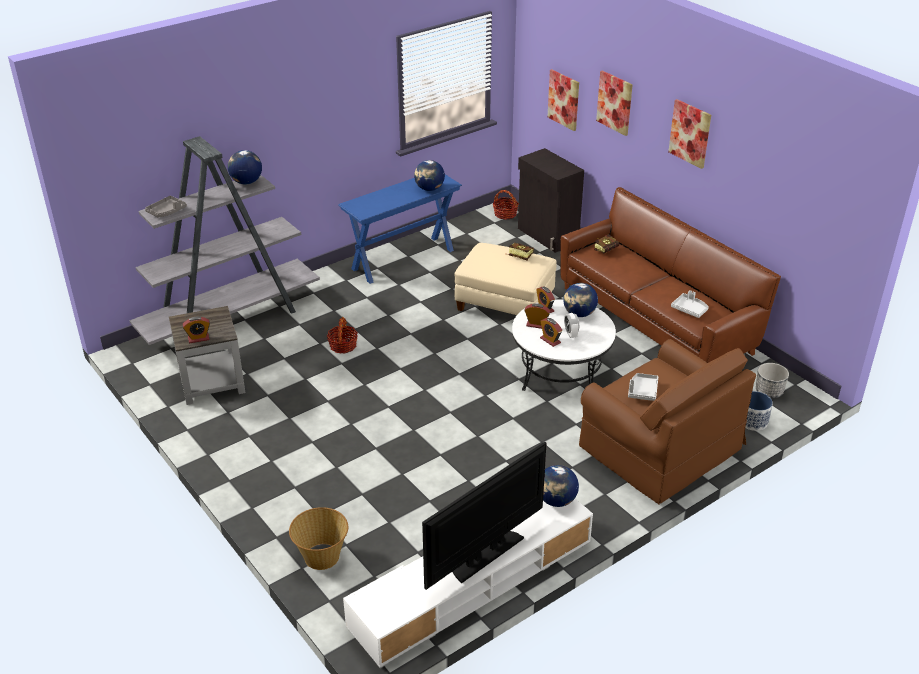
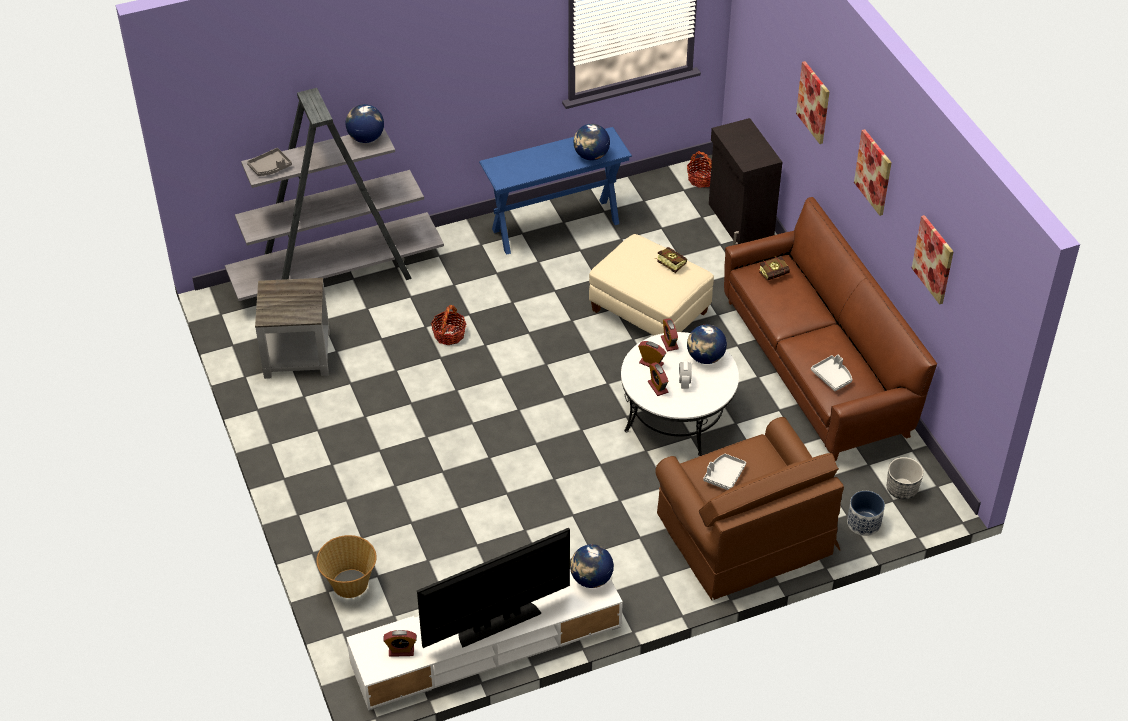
camera: 15 degrees right, 10 degrees up
alarm clock [183,317,210,343] -> alarm clock moved to [383,630,417,657]
picture [548,69,579,131] -> picture moved to [912,215,954,305]

